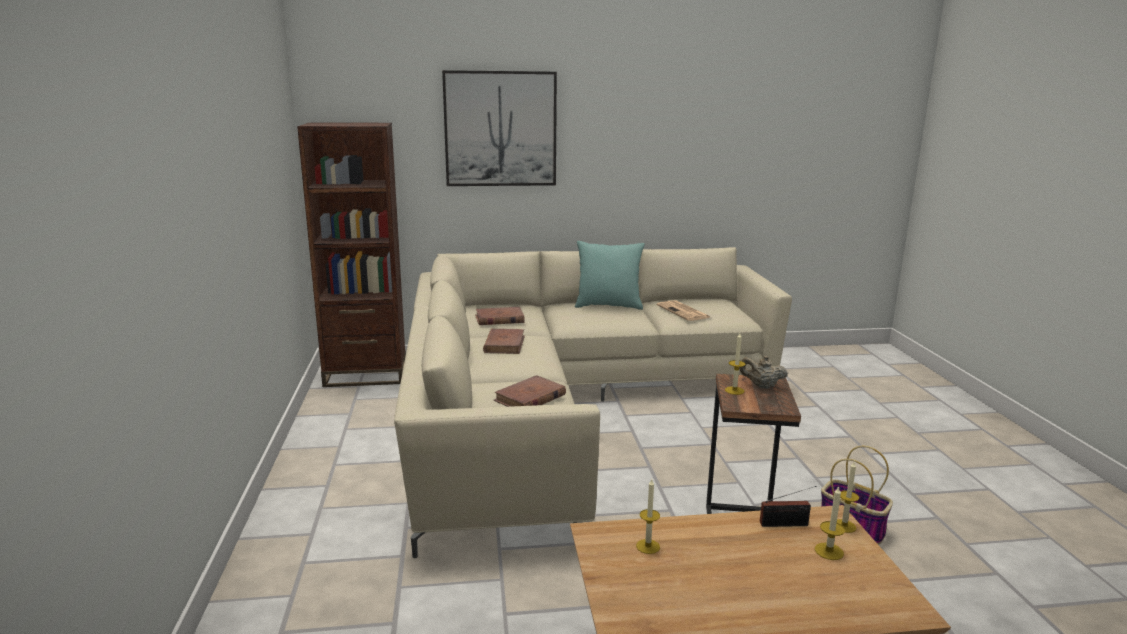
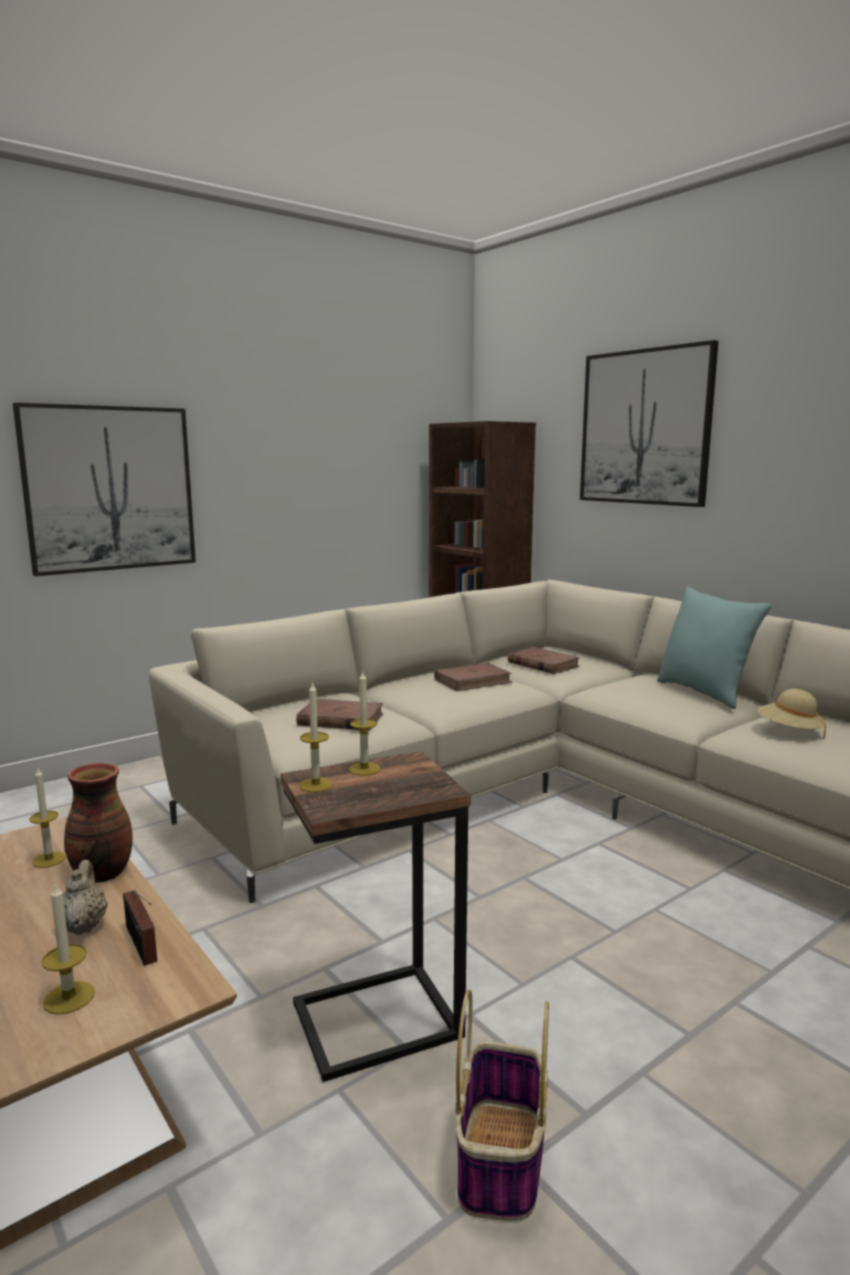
camera: 60 degrees right, 5 degrees down
newspaper [657,300,711,321] -> beige hat [758,689,826,739]
beige teapot [740,356,788,389] -> beige teapot moved to [63,860,108,935]
candle [837,462,859,533] -> candle moved to [299,681,333,792]
none -> picture [13,403,196,576]
none -> vase [64,763,133,883]

